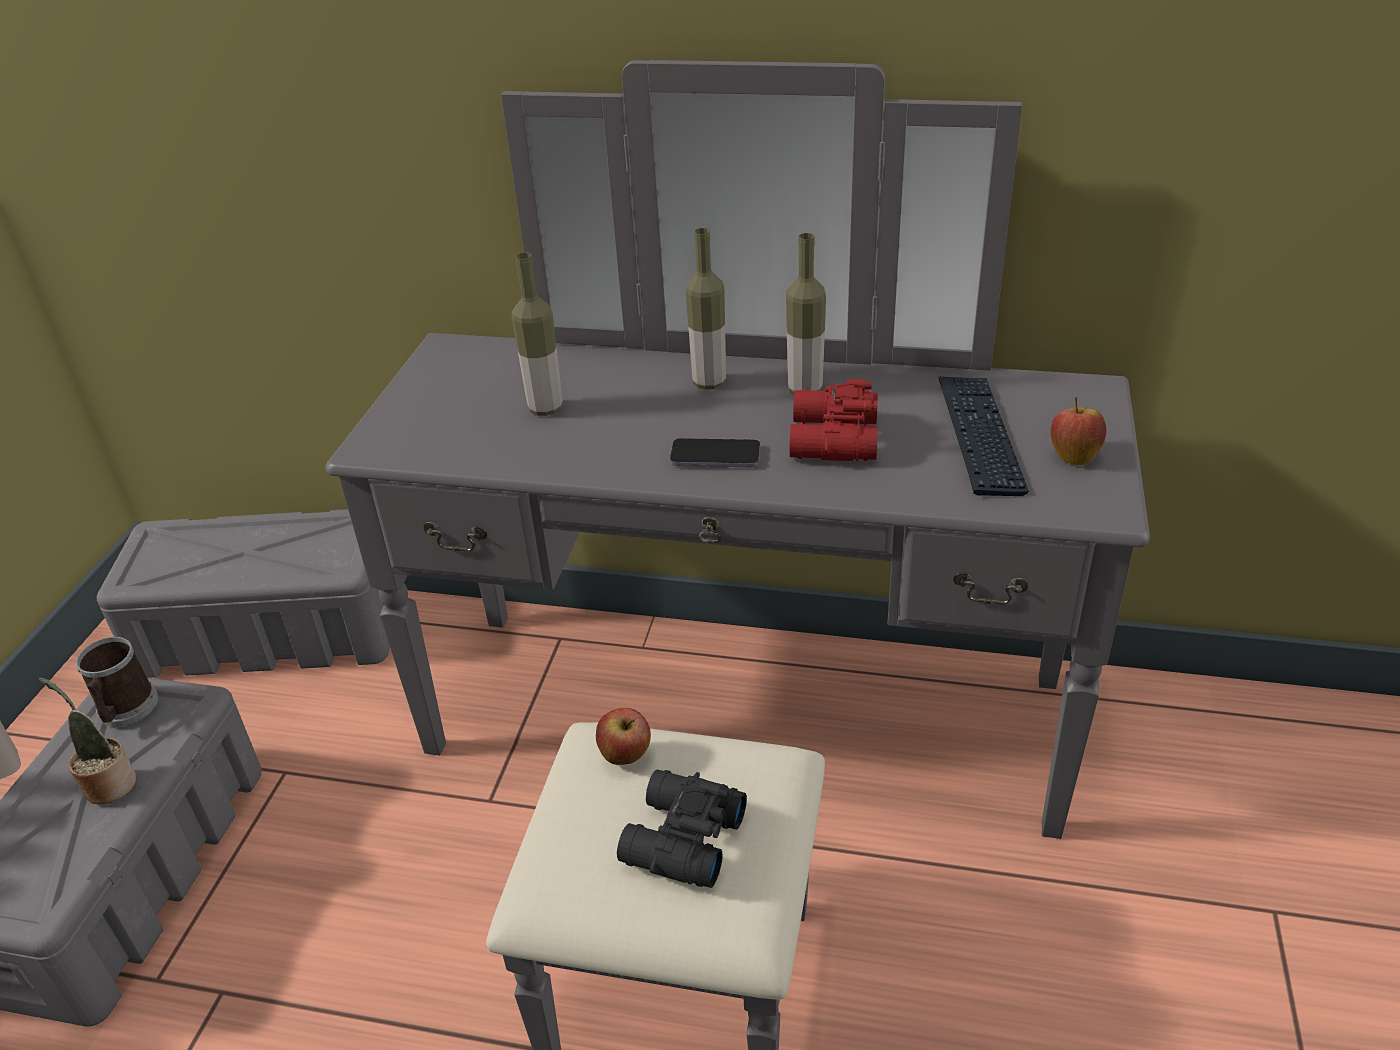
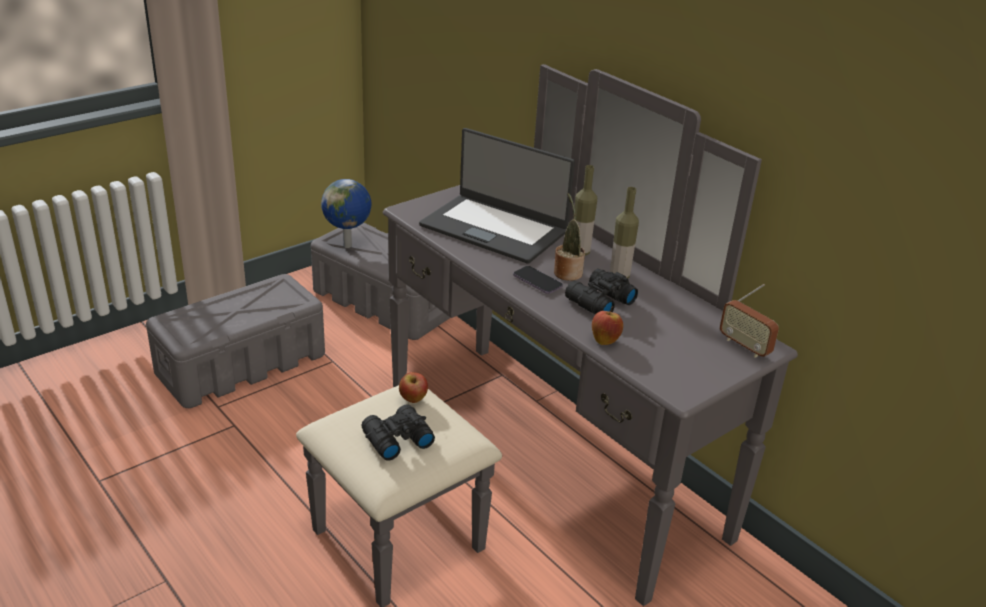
camera: 35 degrees right, 5 degrees down
potted plant [38,678,136,804] -> potted plant moved to [554,193,585,281]
mug [76,637,158,726] -> none
bottle [512,253,563,416] -> laptop [419,128,575,263]
red binoculars [789,379,878,461] -> black binoculars [565,269,638,315]
keyboard [939,376,1029,496] -> none
apple [1051,397,1106,466] -> apple moved to [592,306,623,345]
none -> globe [321,179,372,248]
none -> radio [720,284,779,357]

